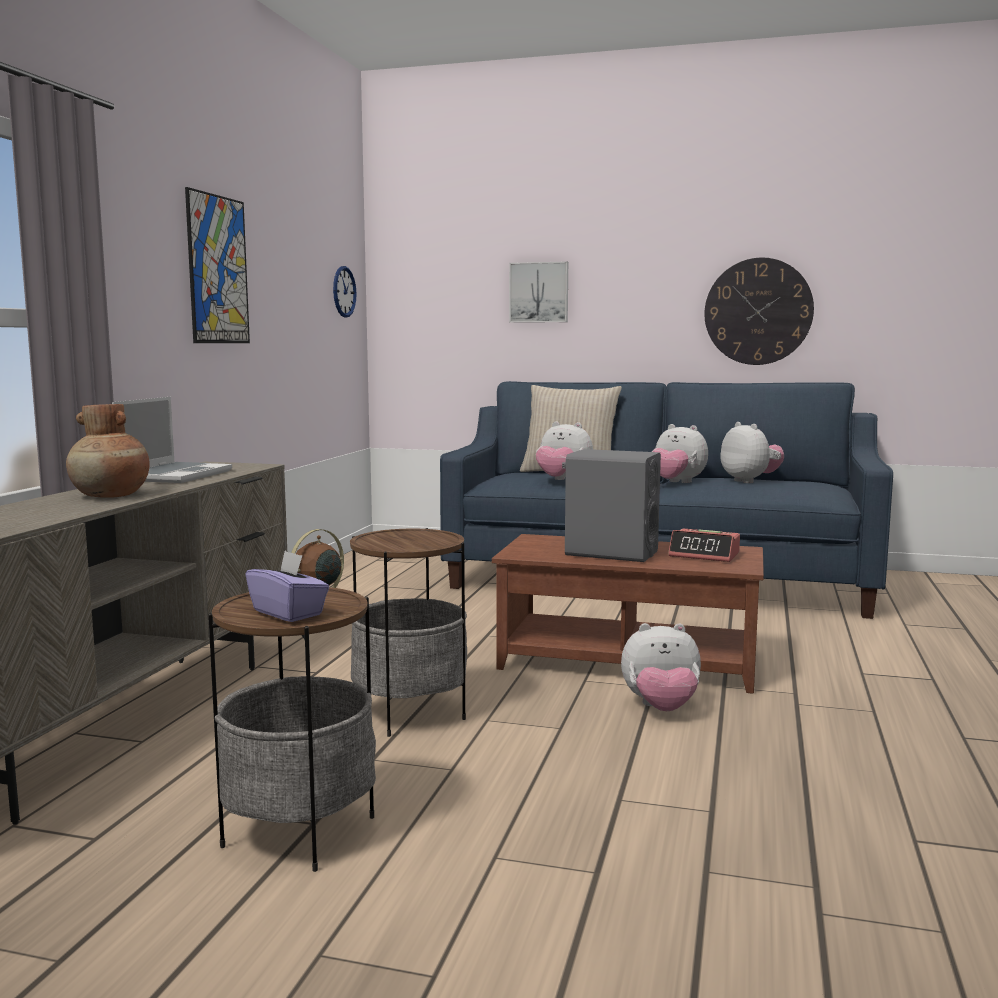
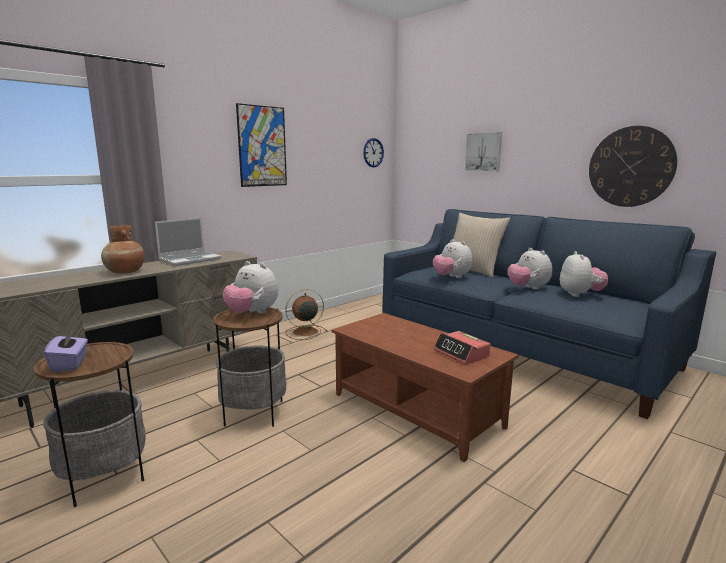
camera: 30 degrees right, 5 degrees up
grey speaker [562,449,661,562] -> none
plush toy [621,623,701,711] -> plush toy moved to [223,261,279,314]

